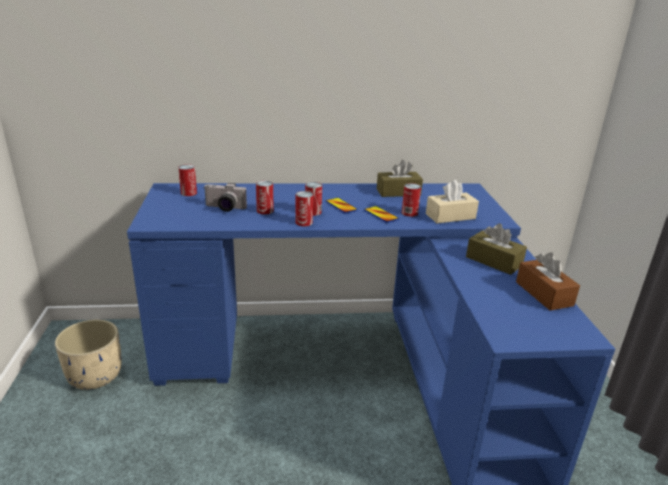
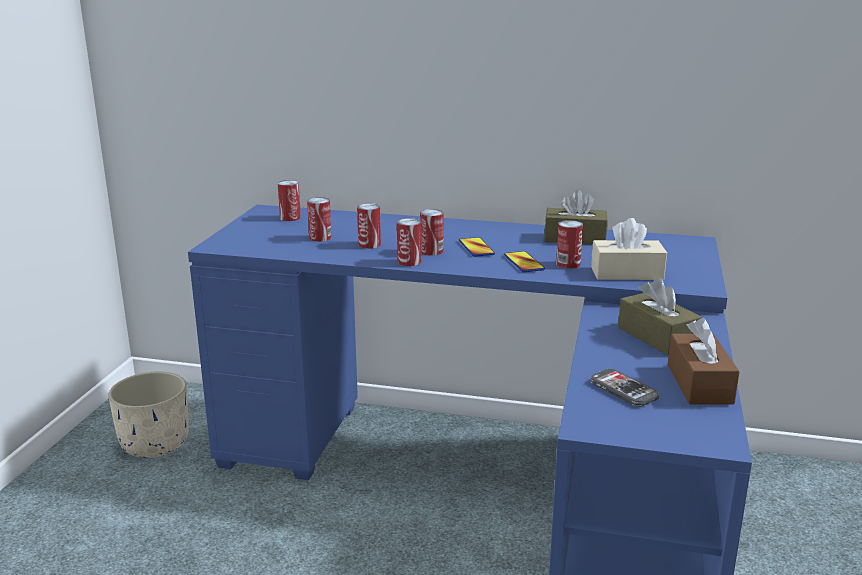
camera: 20 degrees right, 5 degrees down
camera [204,183,247,212] -> can [307,197,332,242]
none -> phone [590,369,659,406]

